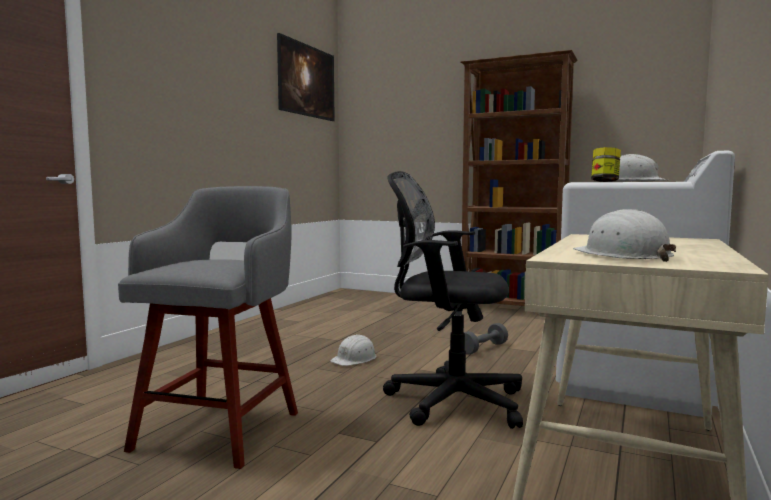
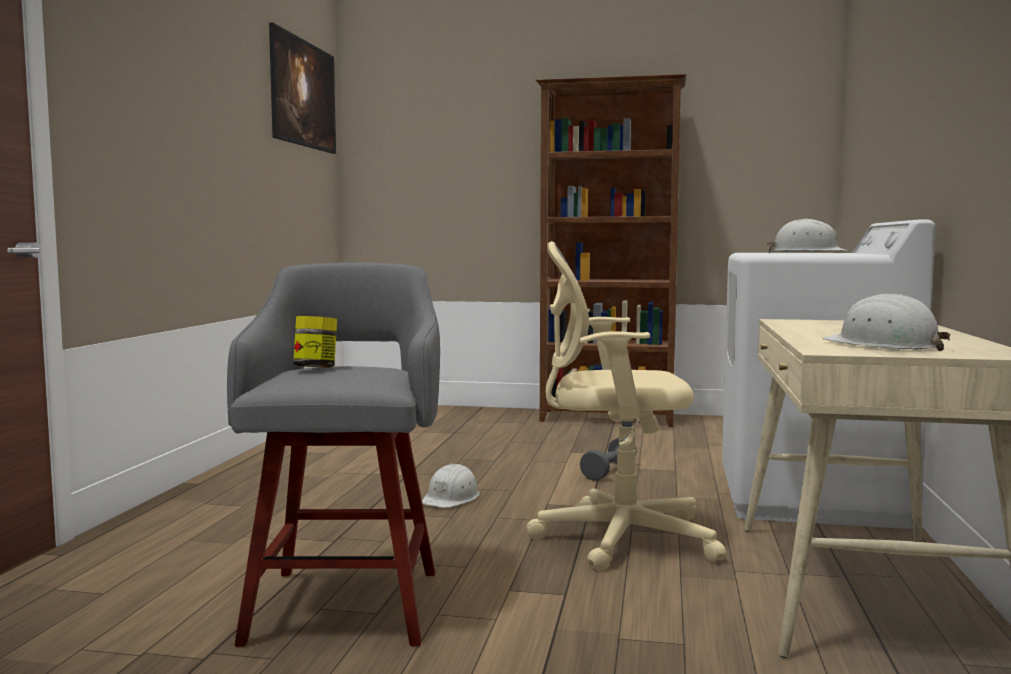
camera: 15 degrees left, 0 degrees up
black office chair [383,171,523,429] -> beige office chair [527,241,726,571]
jar [591,147,621,182] -> jar moved to [293,316,337,368]

